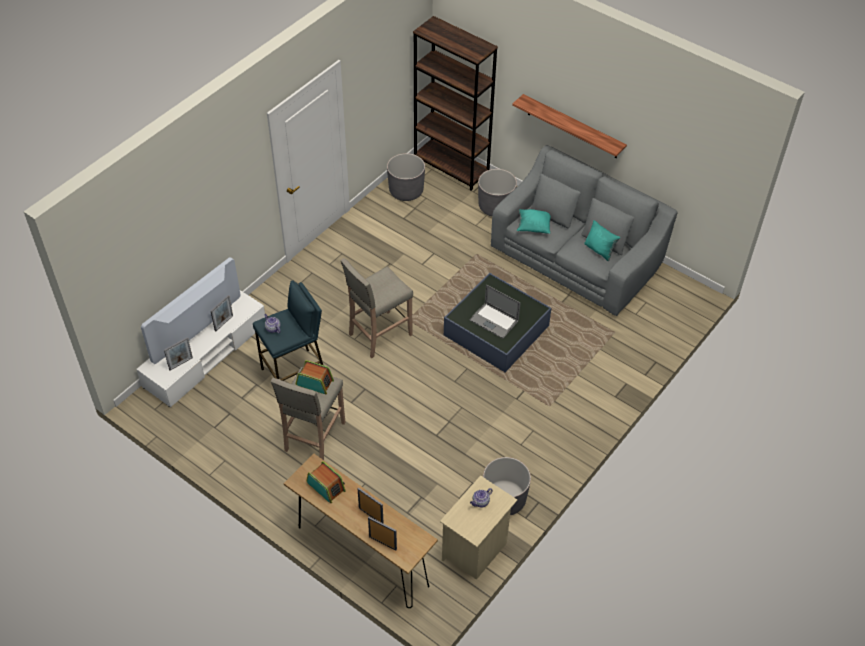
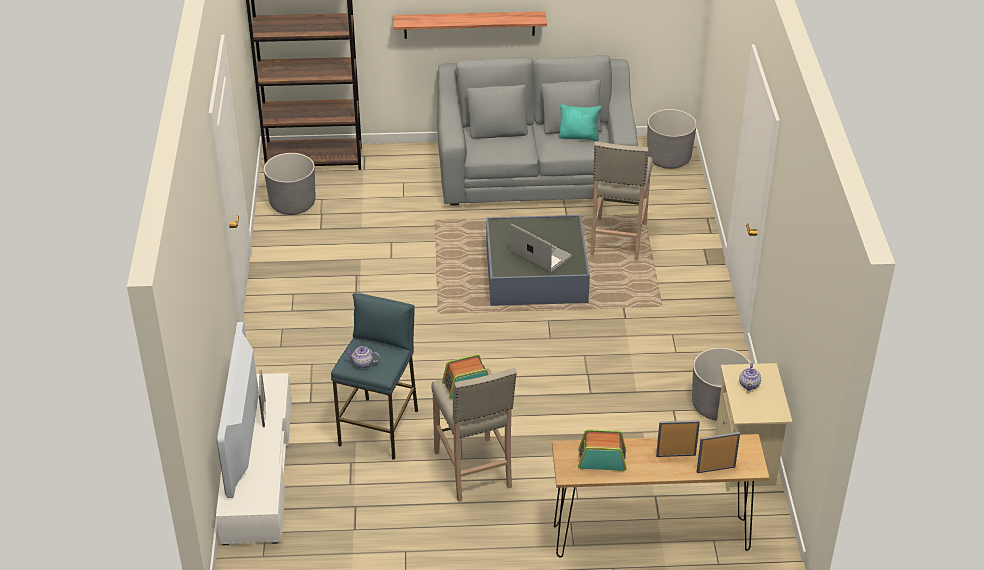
camera: 40 degrees left, 10 degrees down
picture frame [164,337,193,370] -> none
beige stool [340,258,413,358] -> beige stool moved to [590,141,653,261]
laptop [469,284,520,339] -> laptop turned 135 degrees counterclockwise [510,224,573,273]
grey planter [478,169,517,216] -> grey planter moved to [647,109,697,169]
turquoise pillow [517,209,551,234] -> none

